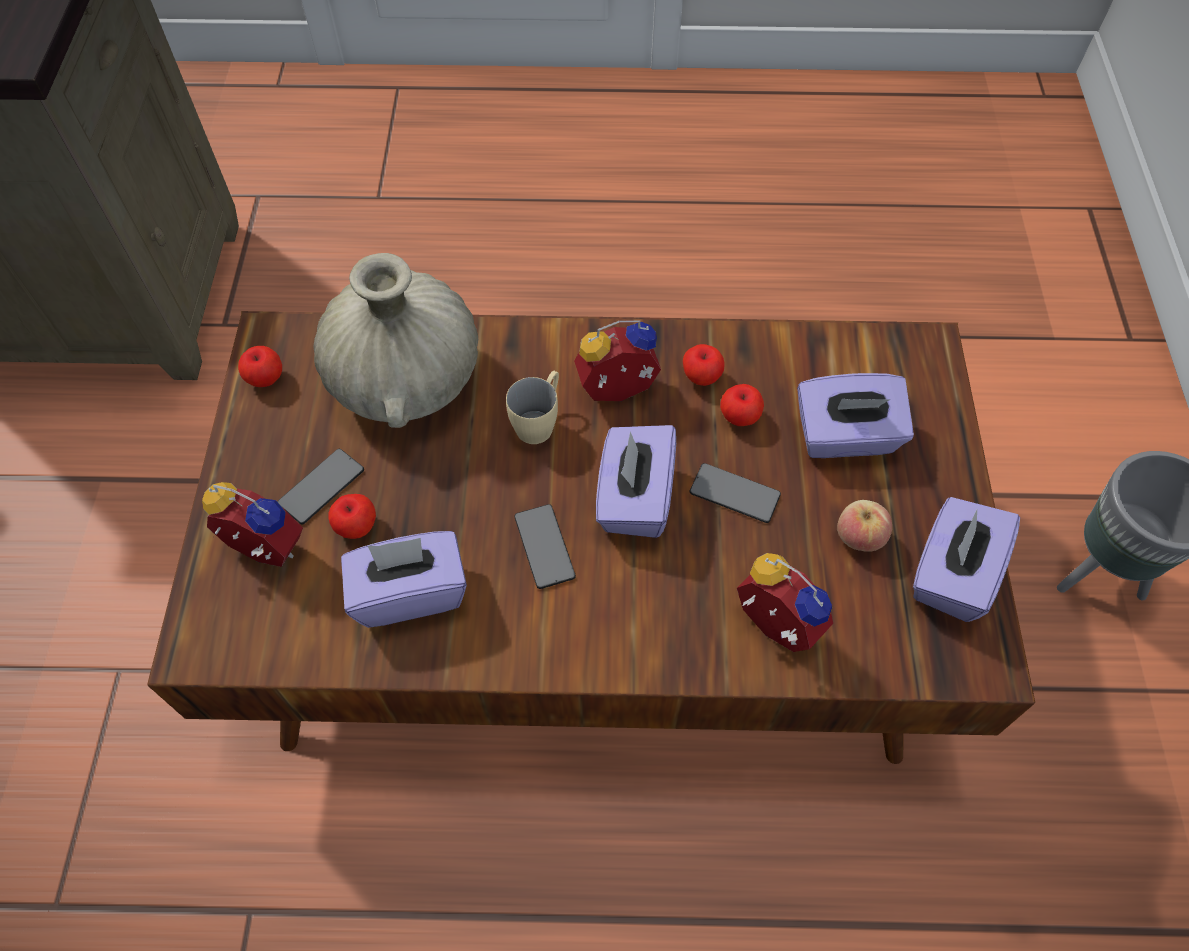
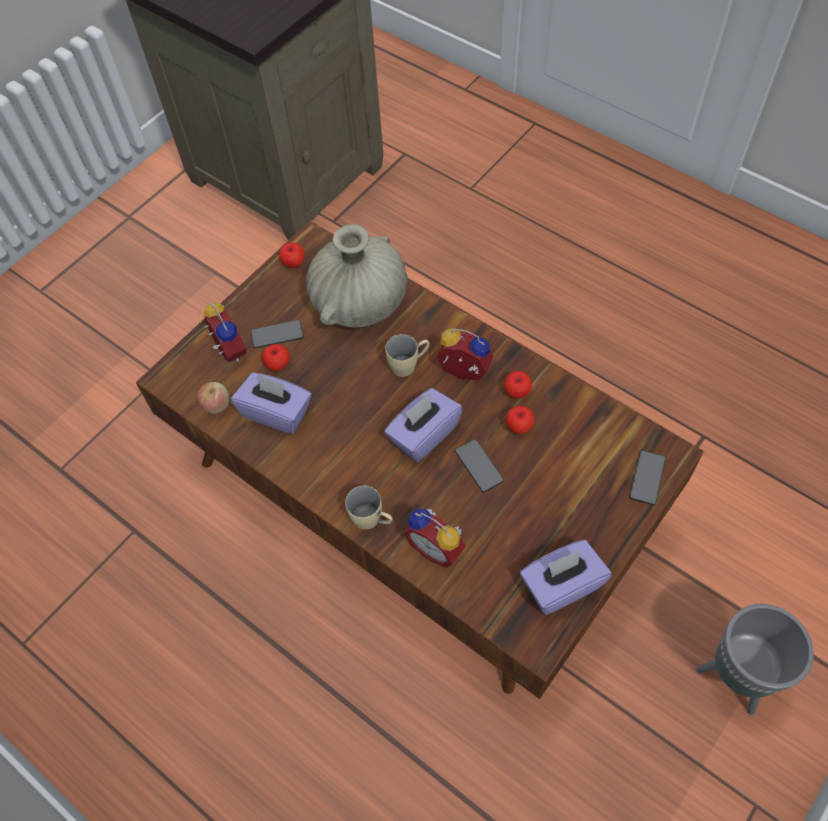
camera: 40 degrees right, 0 degrees up
phone [514,504,576,589] -> phone moved to [629,450,666,505]
alarm clock [737,553,833,652] -> alarm clock turned 135 degrees clockwise [404,509,466,568]
purple tissue box [797,373,914,458] -> none
apple [837,500,892,552] -> apple moved to [197,382,230,414]
none -> beige mug [345,486,393,529]

